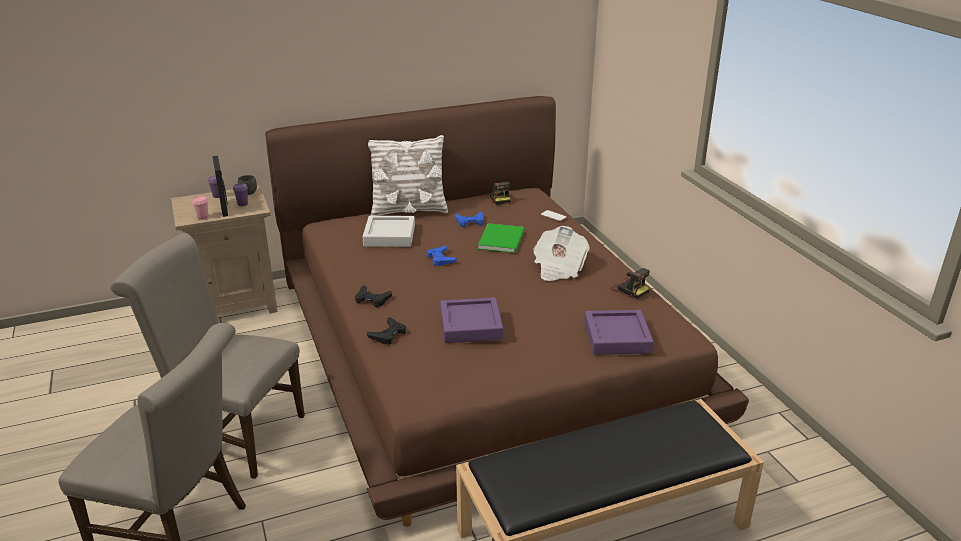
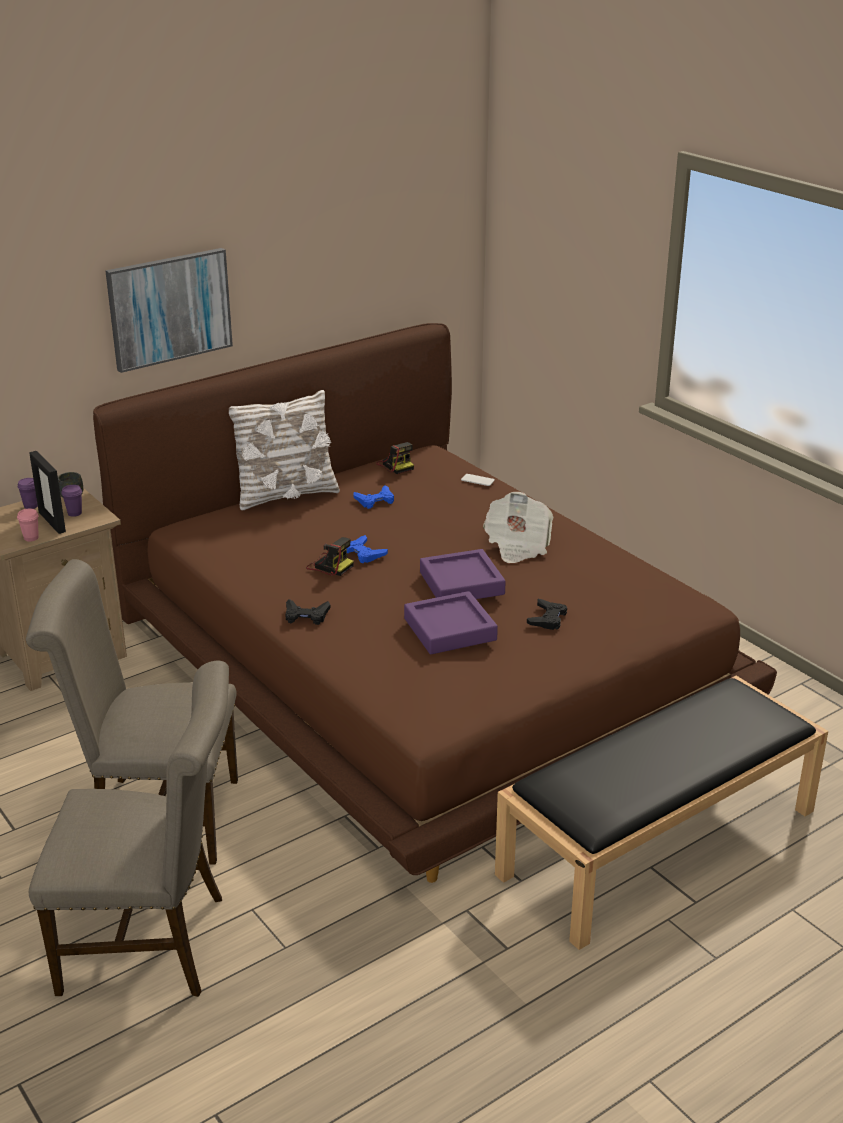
camera: 15 degrees left, 0 degrees up
grey tray [363,216,415,247] -> none
black game controller [367,317,406,345] -> black game controller moved to [527,599,567,630]
green book [478,223,525,253] -> none
purple tray [584,310,654,355] -> purple tray moved to [420,549,506,599]
camera [611,268,650,299] -> camera moved to [306,537,354,576]
none -> picture [105,248,233,373]

